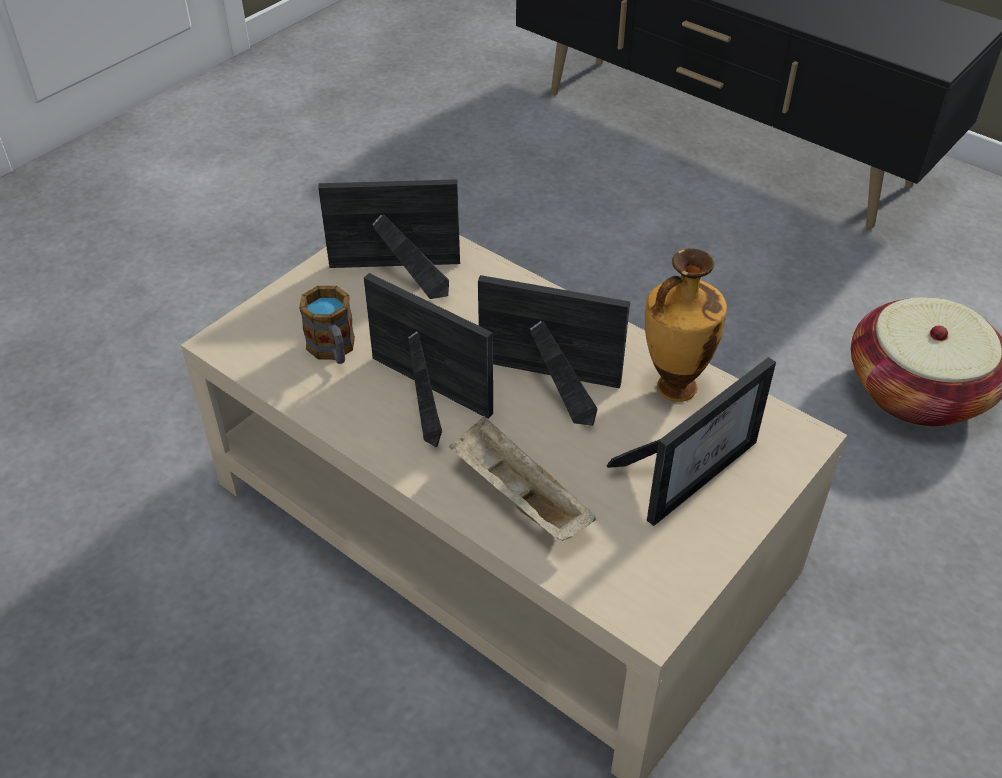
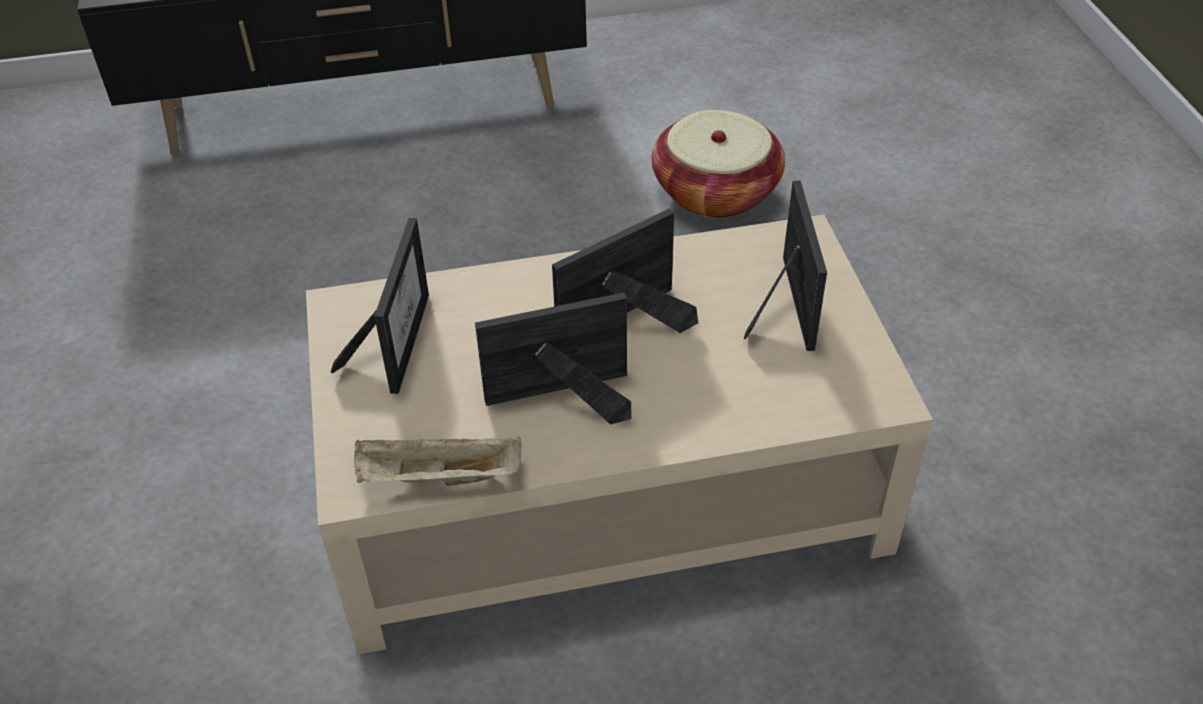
camera: 50 degrees left, 0 degrees up
mug [299,286,355,364] -> none
picture frame [318,179,460,299] -> picture frame turned 150 degrees clockwise [331,218,429,394]
beige tray [449,416,597,541] -> beige tray moved to [354,437,521,485]
vase [645,249,727,402] -> none

